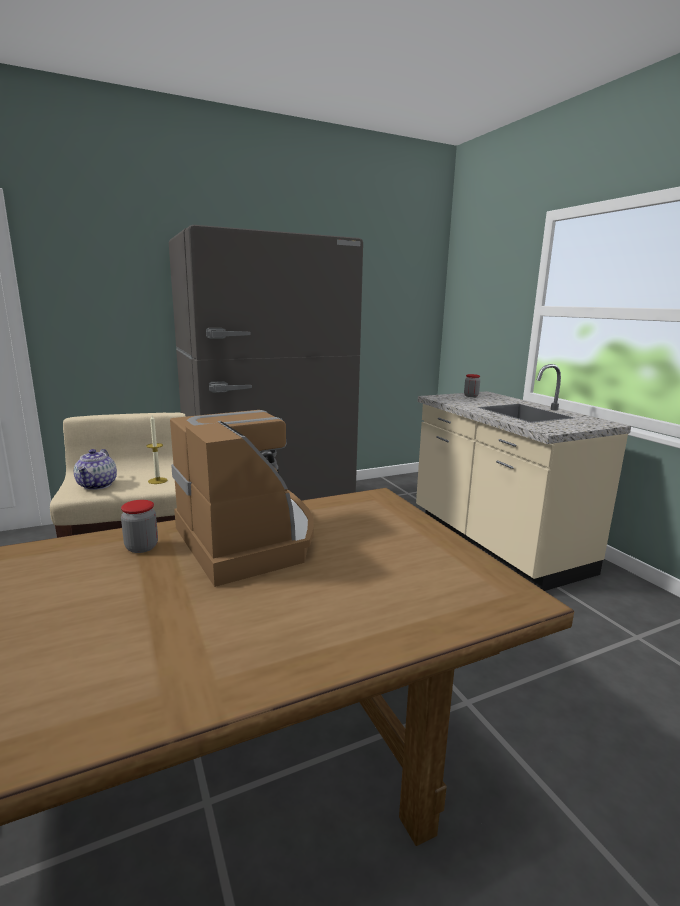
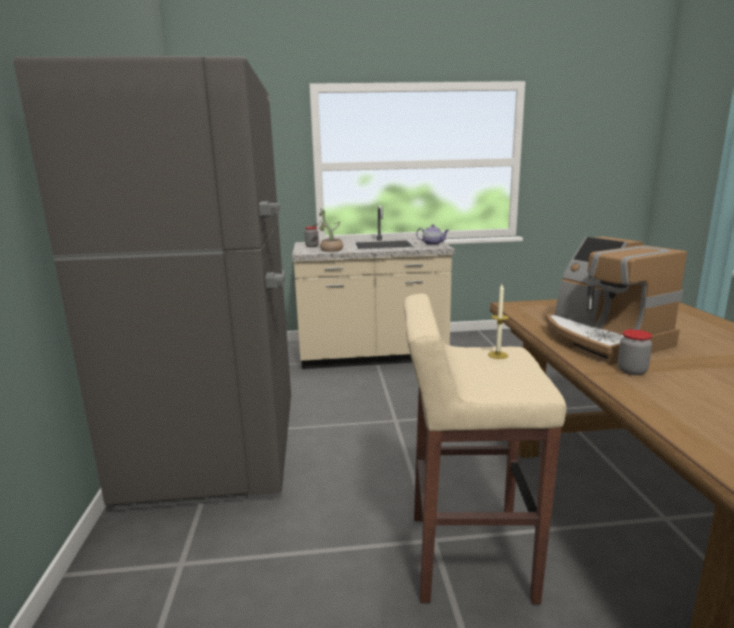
camera: 70 degrees left, 0 degrees up
teapot [74,449,117,490] -> teapot moved to [416,224,449,245]
coffee machine [170,410,314,587] -> coffee machine turned 105 degrees counterclockwise [546,236,687,365]
none -> potted plant [312,208,343,252]

